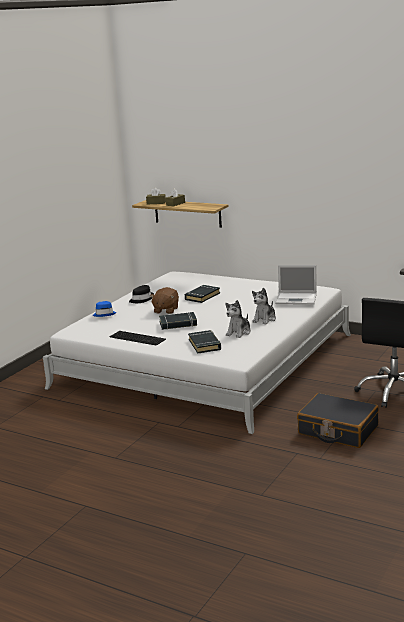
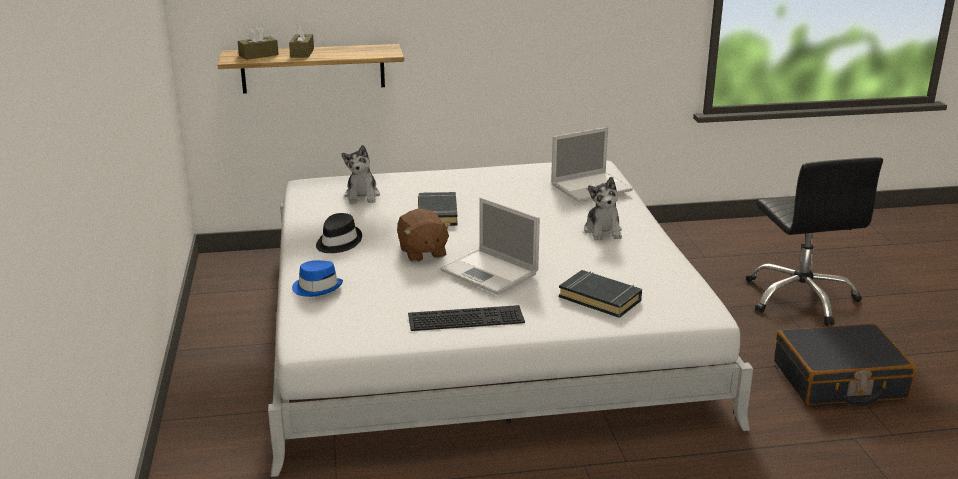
camera: 40 degrees left, 5 degrees up
black book [159,312,197,330] -> laptop [440,197,540,295]
plush toy [226,300,251,338] -> plush toy moved to [341,145,380,204]

